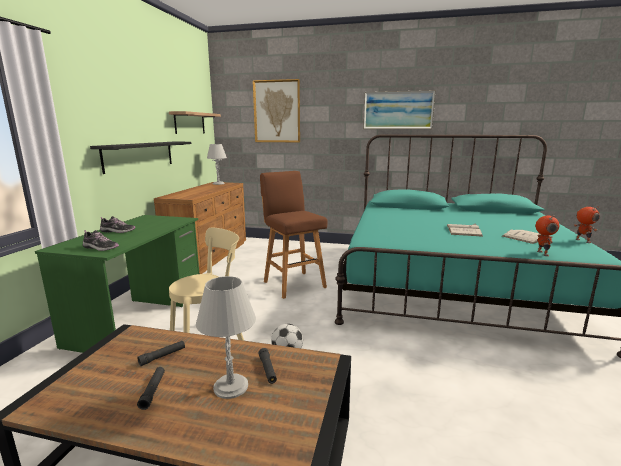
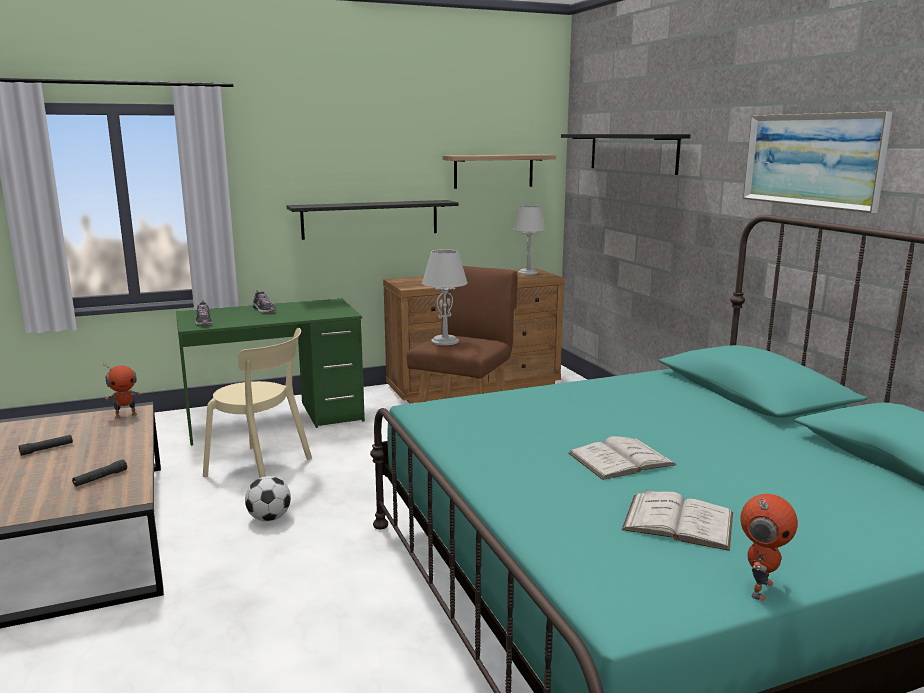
camera: 55 degrees right, 0 degrees up
black flashlight [137,341,185,366] -> none
grey table lamp [196,276,256,399] -> grey table lamp moved to [422,249,468,345]
picture [253,79,300,142] -> black shelf [561,134,690,175]
toy robot [536,215,560,256] -> toy robot moved to [103,364,141,419]

